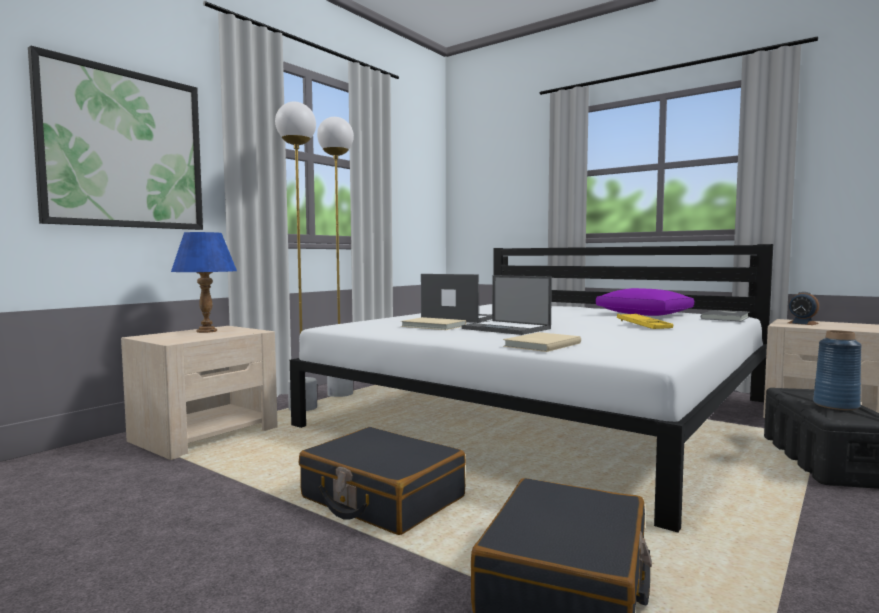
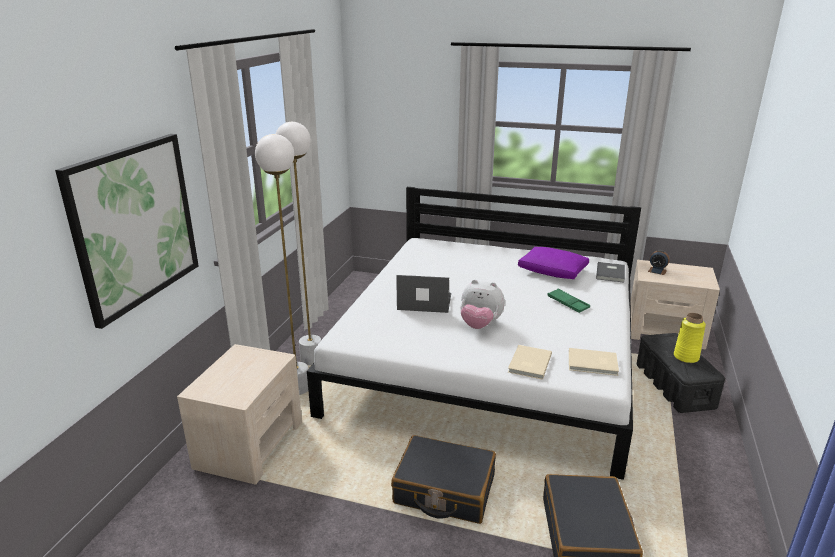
camera: 20 degrees left, 20 degrees up
blue table lamp [171,232,237,333] -> none
beige book [401,317,466,330] -> beige book moved to [569,348,619,376]
laptop [462,275,552,335] -> plush toy [460,279,505,329]
yellow tray [617,313,673,329] -> green tray [547,289,590,313]
blue vase [813,330,862,410] -> yellow vase [674,313,706,363]

